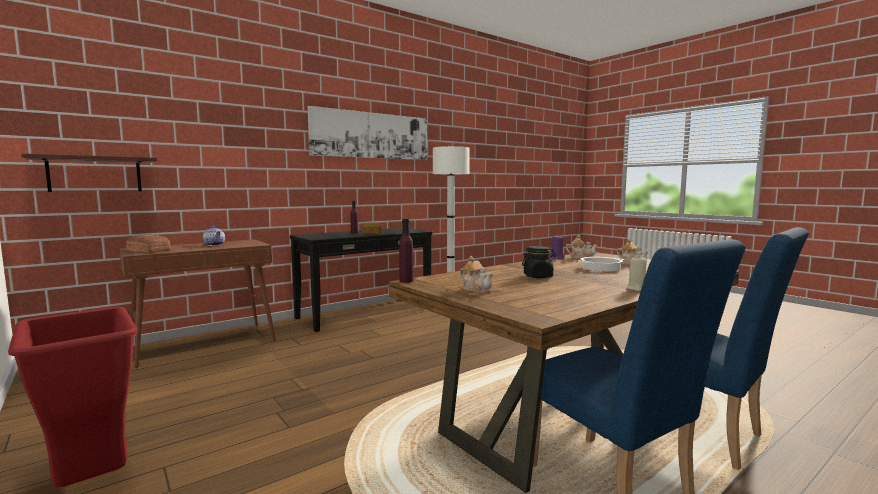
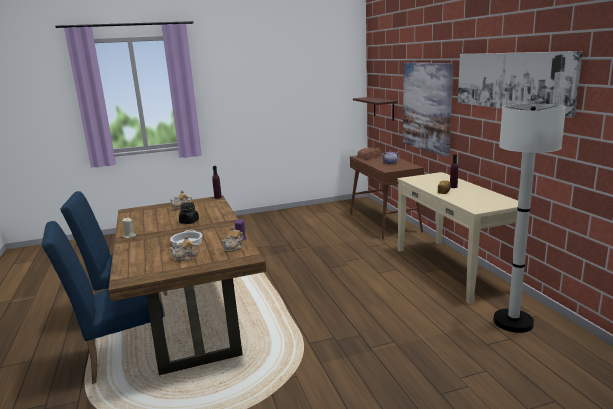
camera: 110 degrees right, 10 degrees up
red trash can [8,306,138,487] -> none
black console table [290,228,432,332] -> beige console table [398,172,518,304]
none -> picture [403,63,453,157]

